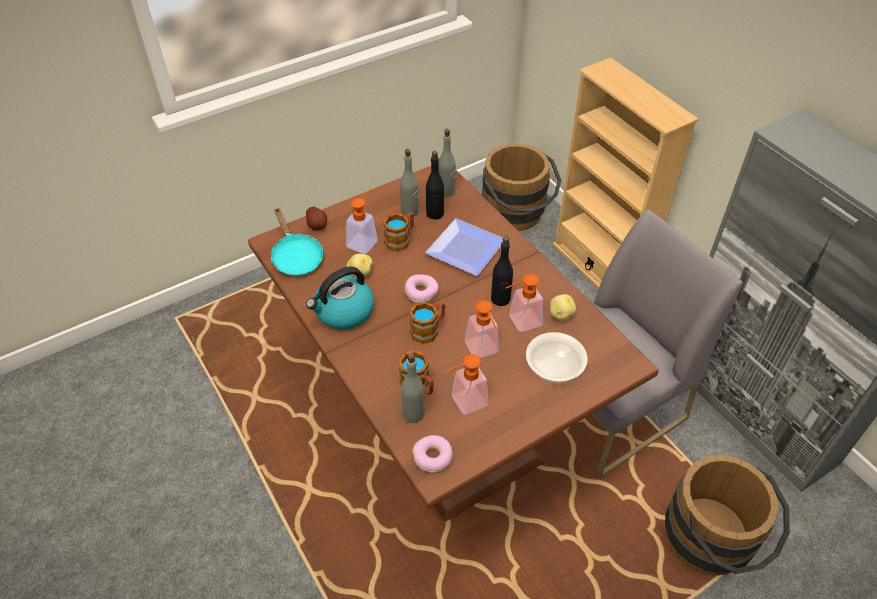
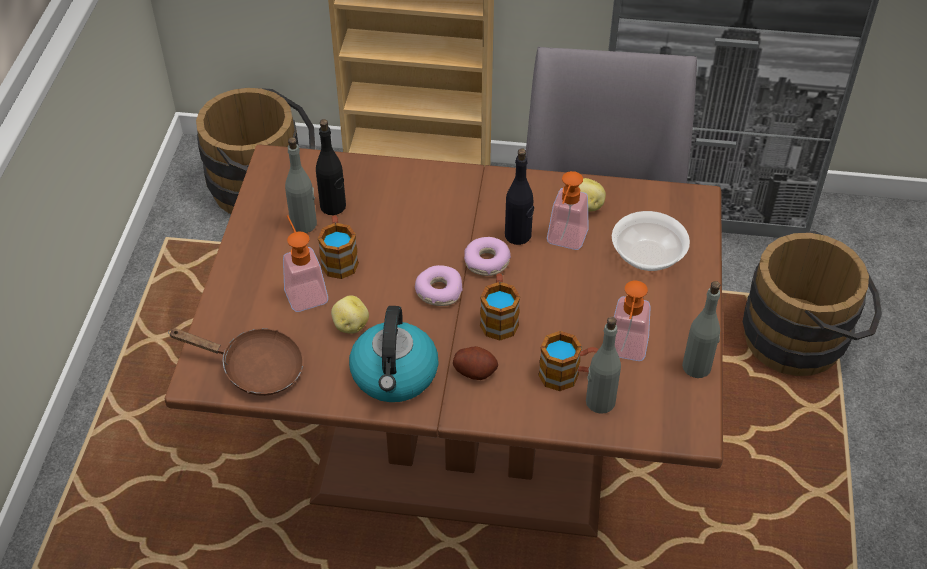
camera: 50 degrees left, 0 degrees up
turquoise frying pan [271,208,323,276] -> brown frying pan [168,328,303,396]
potato [306,207,327,230] -> potato moved to [453,346,498,380]
donut [412,435,453,473] -> donut moved to [464,237,511,276]
plate [425,218,503,276] -> none
grey bottle [438,129,456,197] -> grey bottle moved to [682,281,720,378]
soap dispenser [465,300,499,358] -> none

